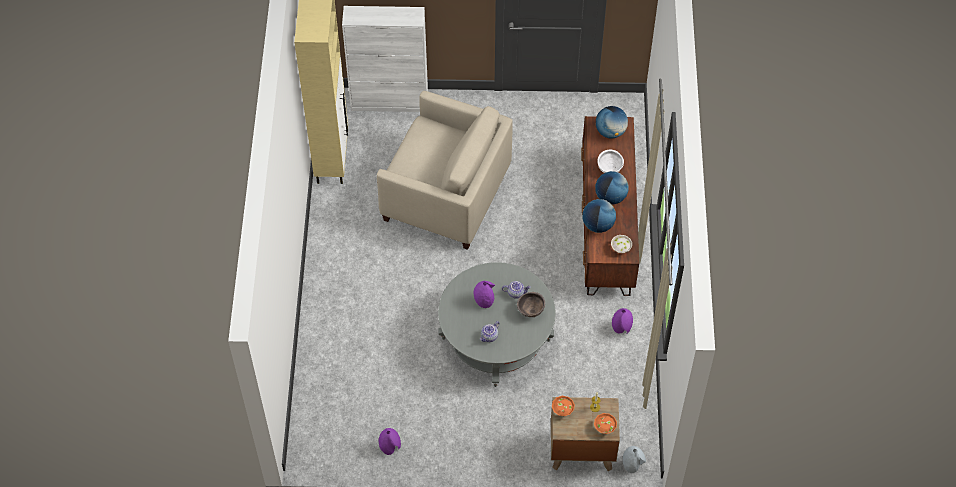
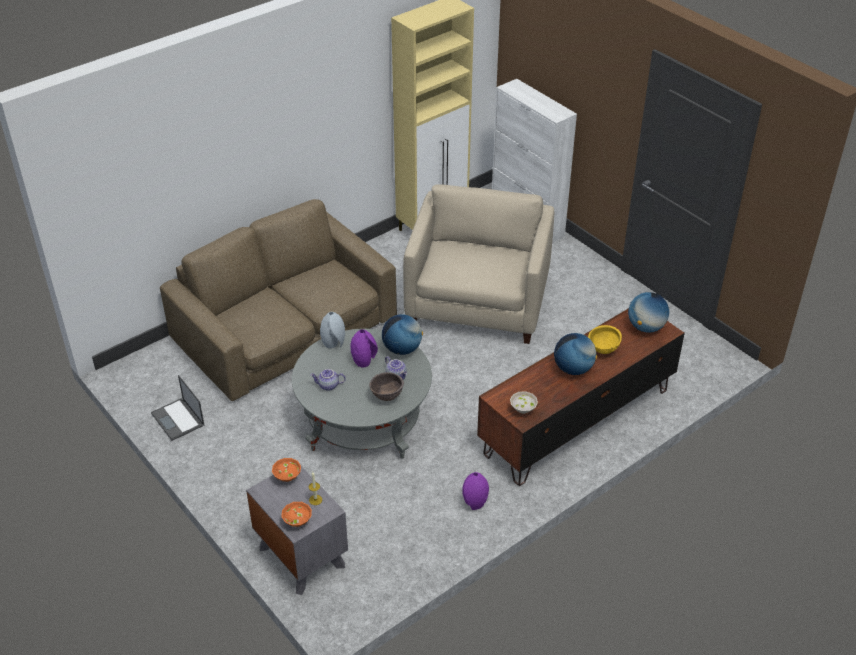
camera: 50 degrees right, 15 degrees down
beige armchair [377,91,513,250] -> beige armchair turned 150 degrees counterclockwise [403,184,554,344]
purple vase [379,428,401,455] -> laptop [151,375,204,441]
brown nightstand [551,397,620,471] -> grey nightstand [246,466,348,595]
globe [582,199,616,233] -> globe moved to [382,314,423,355]
white bowl [598,150,624,173] -> yellow bowl [588,325,622,354]
grey vase [622,446,646,473] -> grey vase moved to [320,312,345,348]
none -> brown sofa [160,199,397,401]

